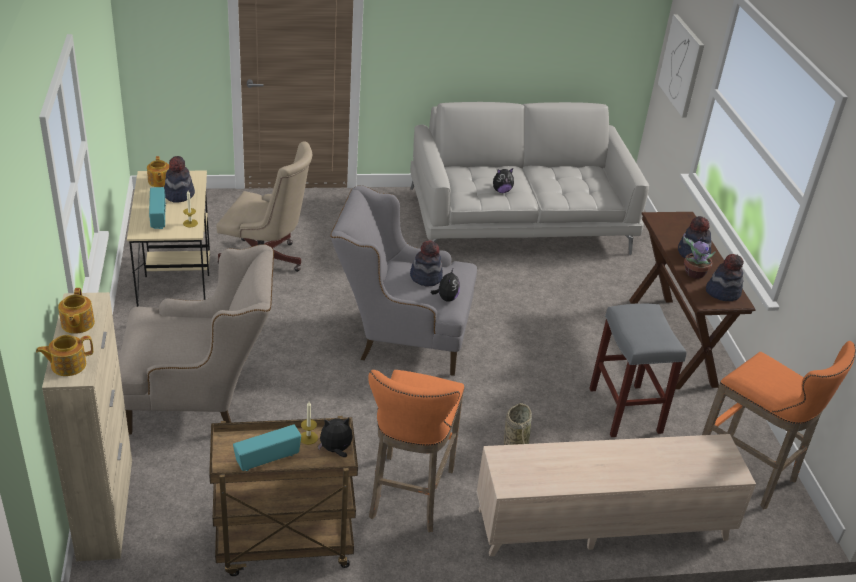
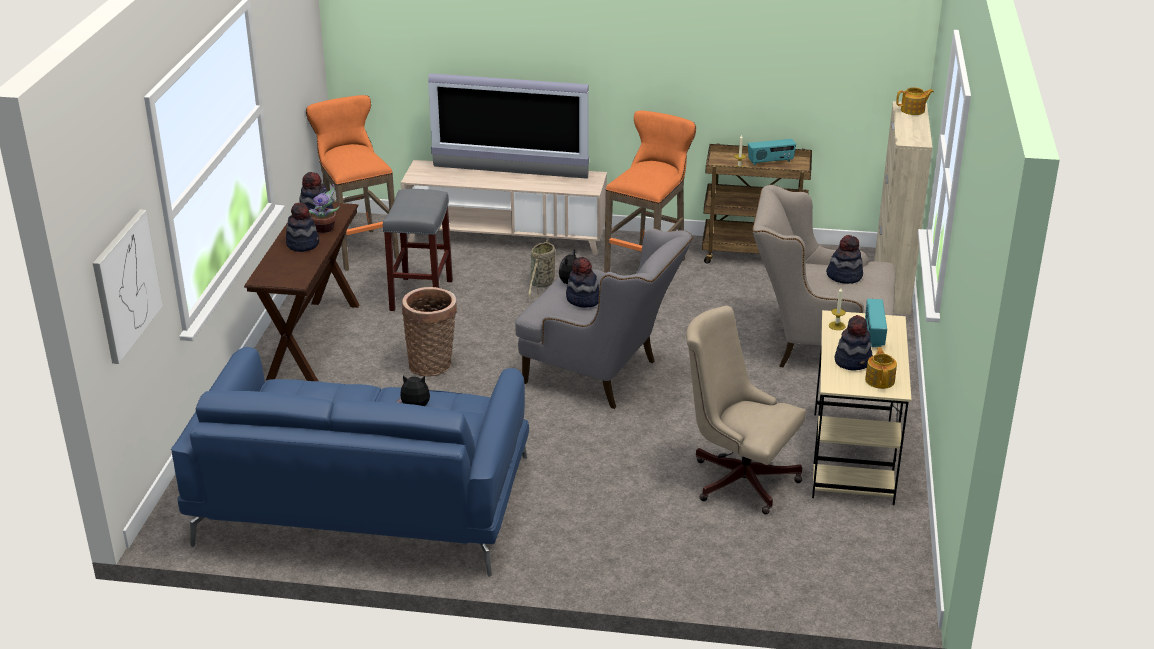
camera: 160 degrees left, 5 degrees down
teapot [58,288,95,334] -> none
plush toy [318,418,353,457] -> none
grey sofa [410,102,649,255] -> blue sofa [171,347,529,577]
none -> basket [402,287,457,377]
none -> television [428,73,589,179]
none -> hat [826,235,863,284]

